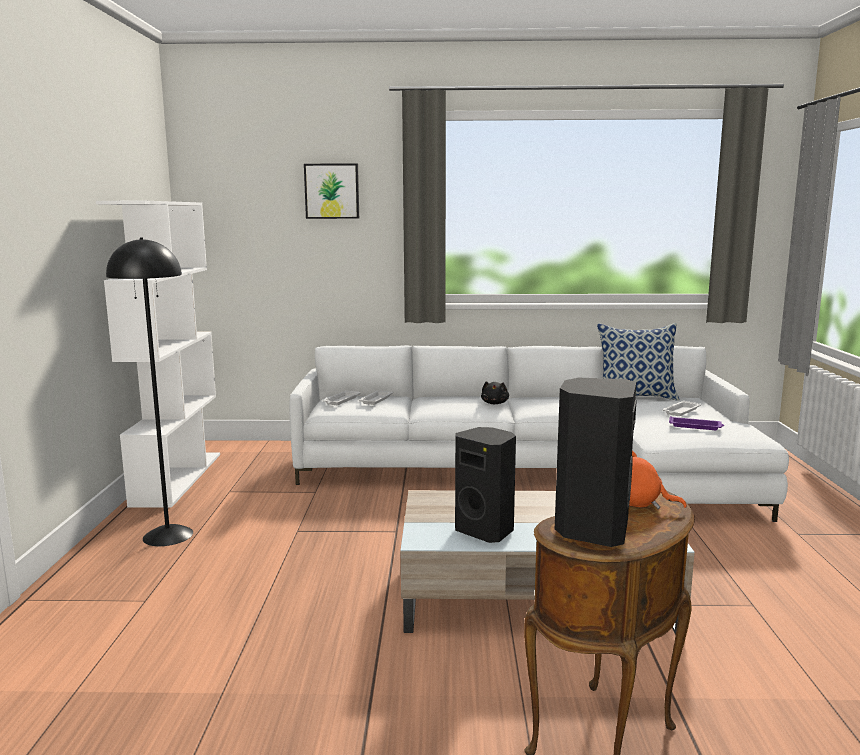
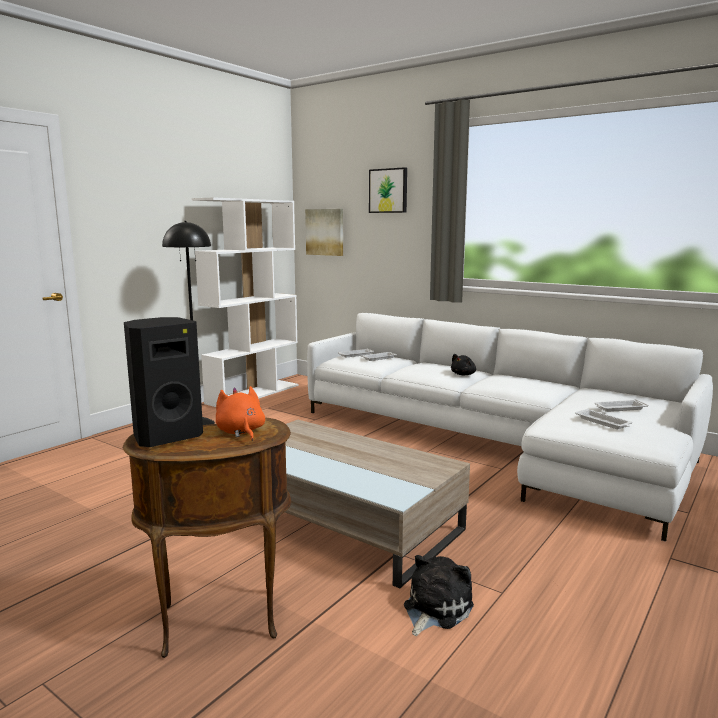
camera: 35 degrees right, 0 degrees up
black speaker [455,427,516,543] -> none
pillow [597,323,680,401] -> none
purple tray [669,416,724,430] -> white tray [575,409,632,429]
none -> picture [305,209,343,256]
none -> plush toy [404,555,474,636]

